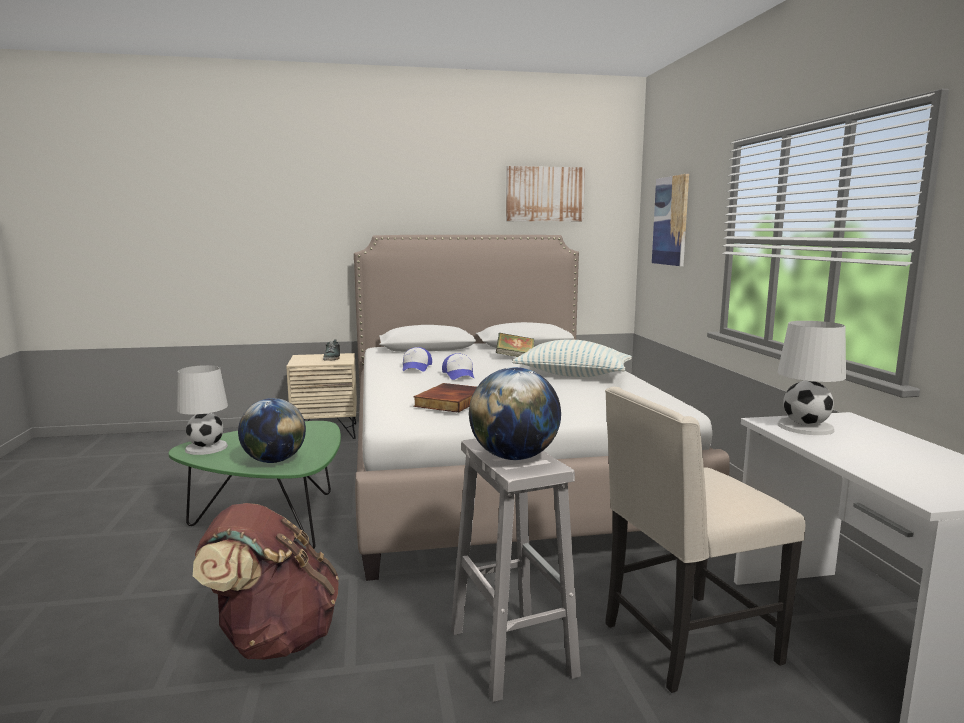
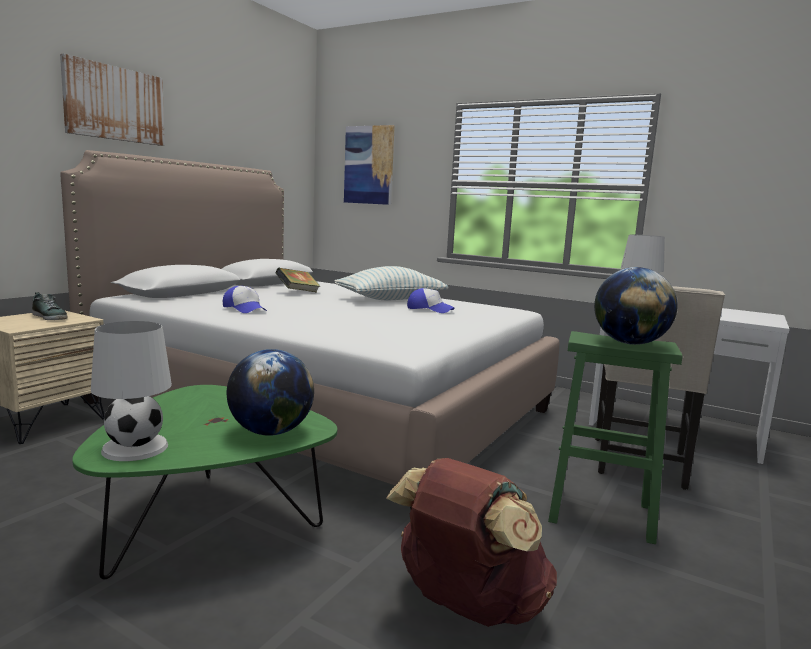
camera: 50 degrees left, 0 degrees up
book [413,383,477,413] -> none
cap [442,353,474,380] -> cap moved to [407,288,455,313]
white stool [451,439,581,702] -> green stool [548,331,682,544]
picture [506,166,585,221] -> picture moved to [60,54,165,146]

